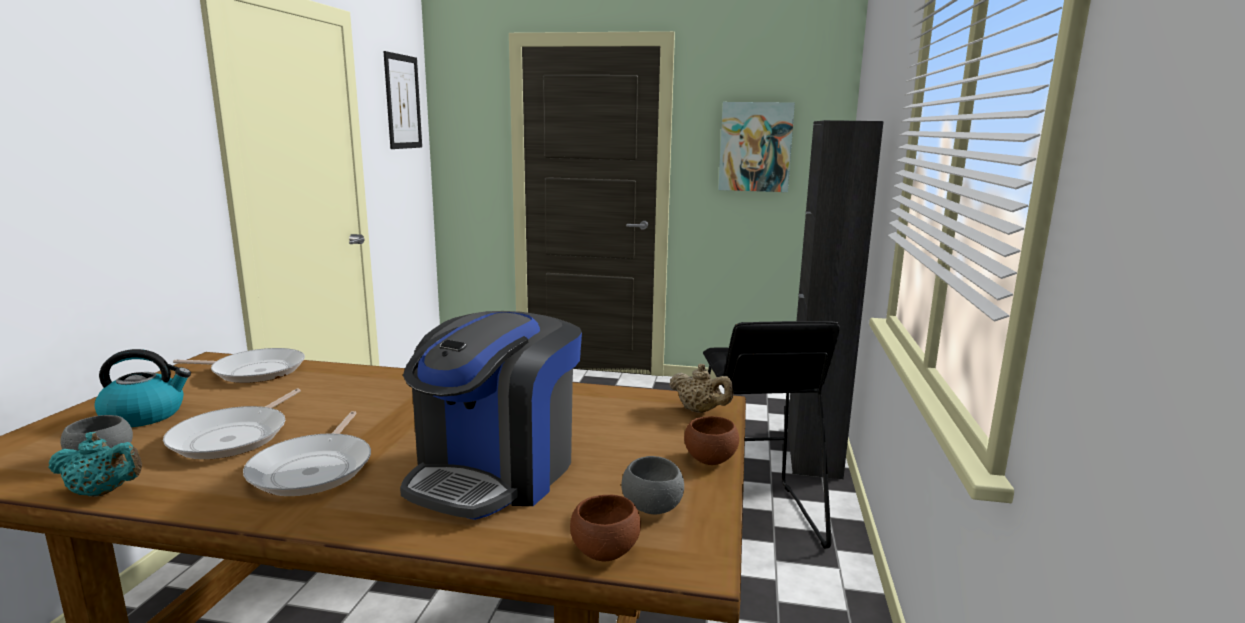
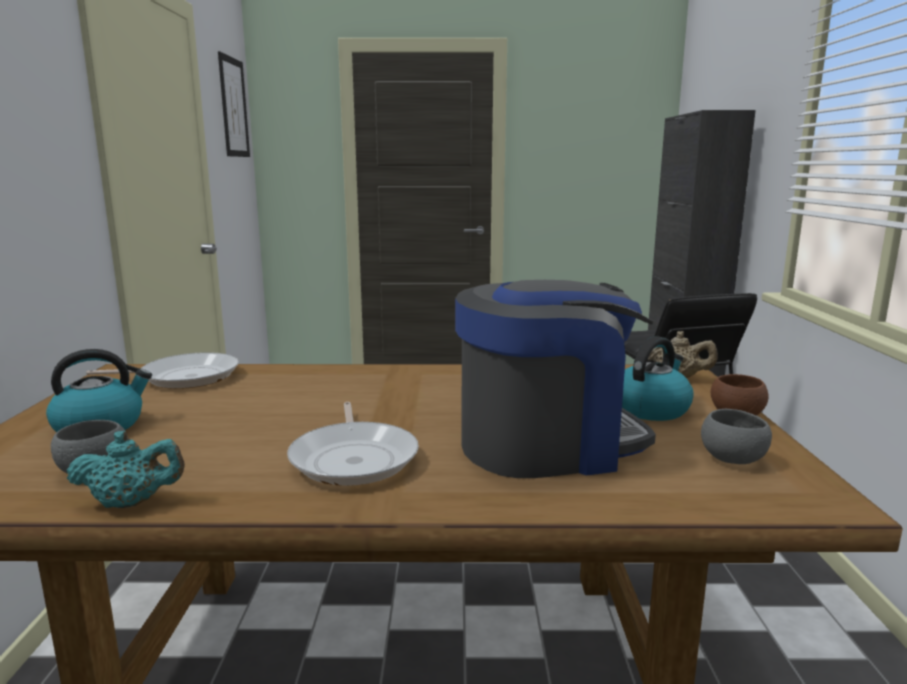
camera: 10 degrees left, 0 degrees up
frying pan [163,389,301,459] -> none
coffee machine [400,311,582,520] -> coffee machine turned 120 degrees counterclockwise [455,280,656,478]
brown bowl [570,495,641,561] -> none
picture [718,102,795,192] -> none
none -> kettle [622,336,694,421]

